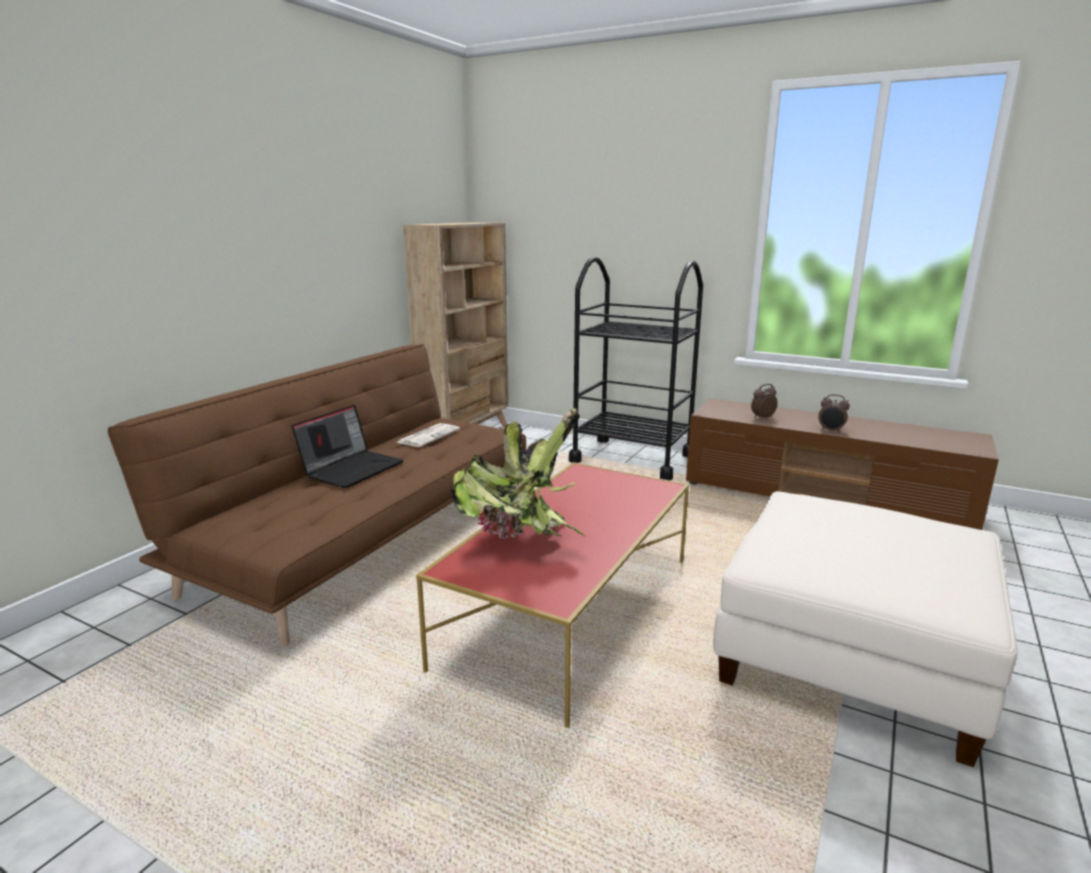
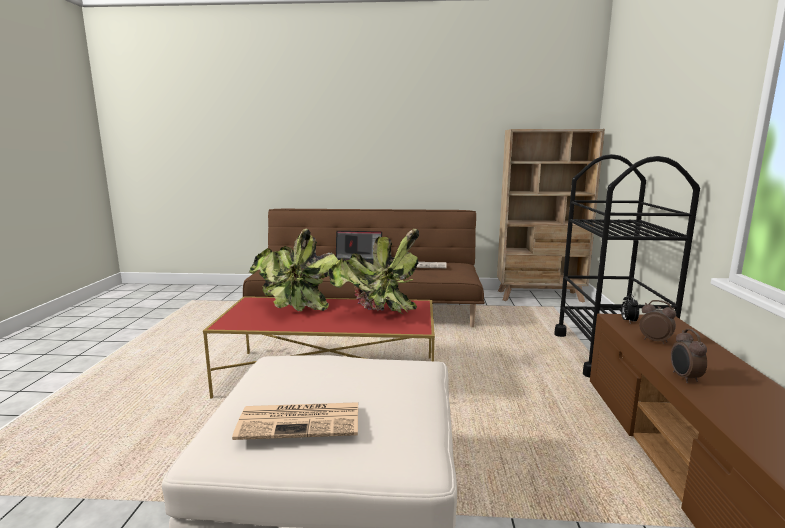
camera: 65 degrees right, 5 degrees down
none -> newspaper [232,402,358,440]
none -> potted plant [329,229,419,314]
none -> alarm clock [621,293,639,321]

